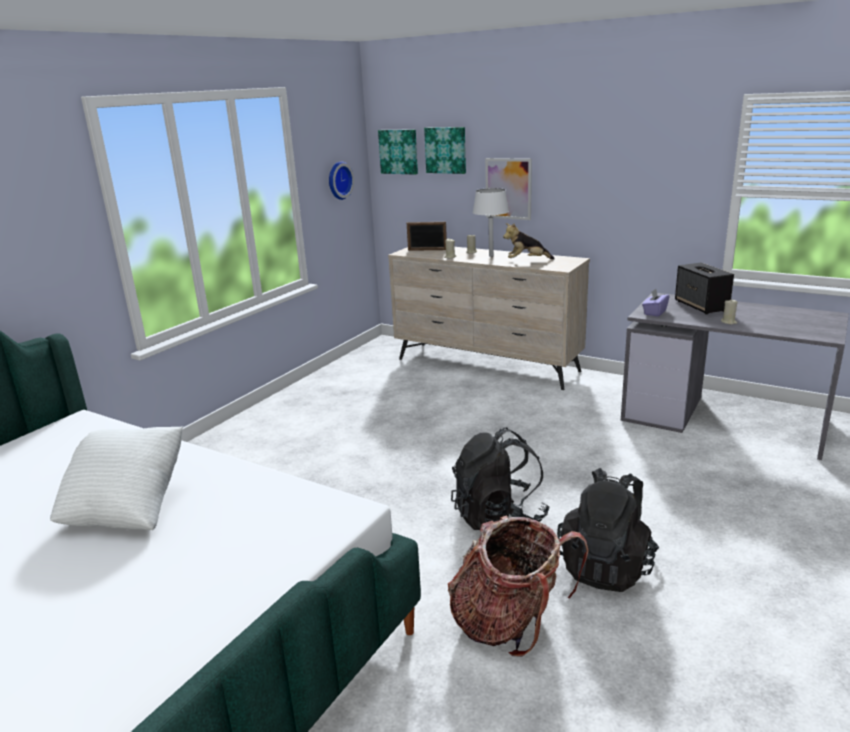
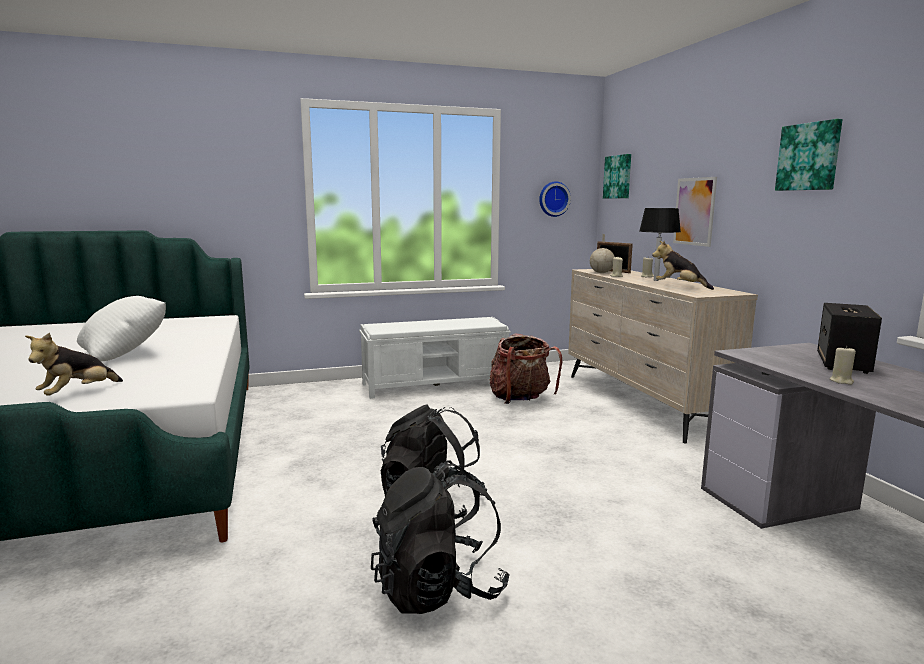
camera: 40 degrees right, 10 degrees down
picture [424,127,466,174] -> picture moved to [775,119,842,191]
backpack [448,515,589,657] -> backpack moved to [490,334,562,404]
white table lamp [473,188,509,257] -> black table lamp [639,208,681,281]
purple tissue box [642,289,670,316] -> none
none -> plush toy [25,333,123,396]
none -> white bench [359,317,511,399]
none -> globe [590,234,615,273]

